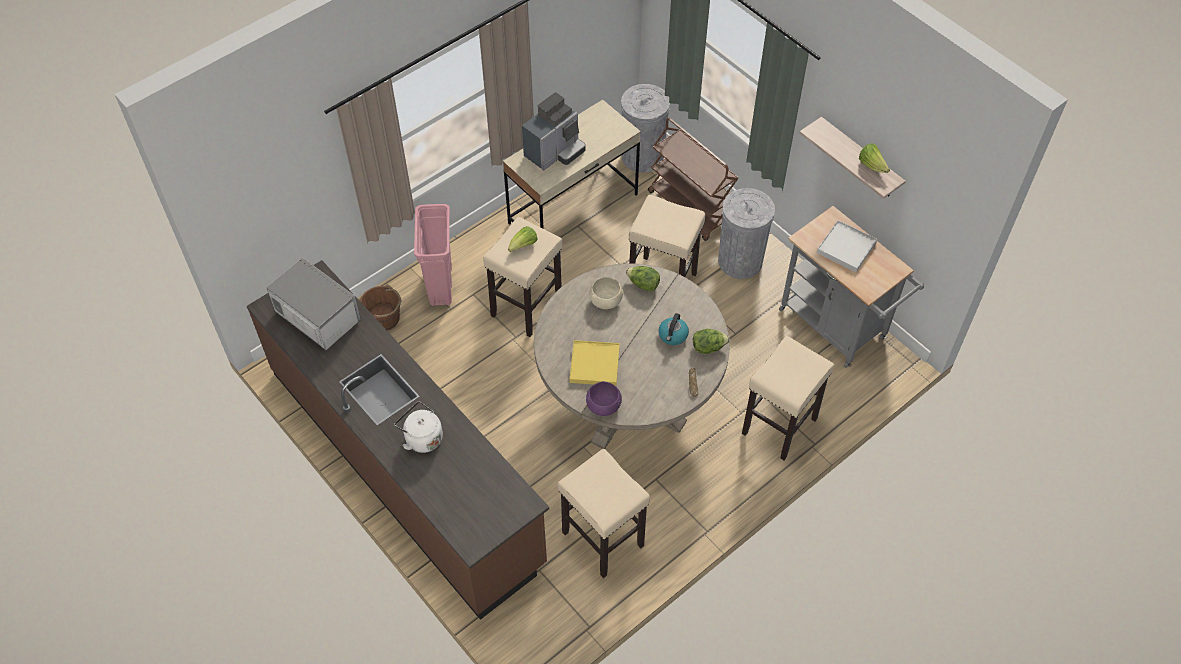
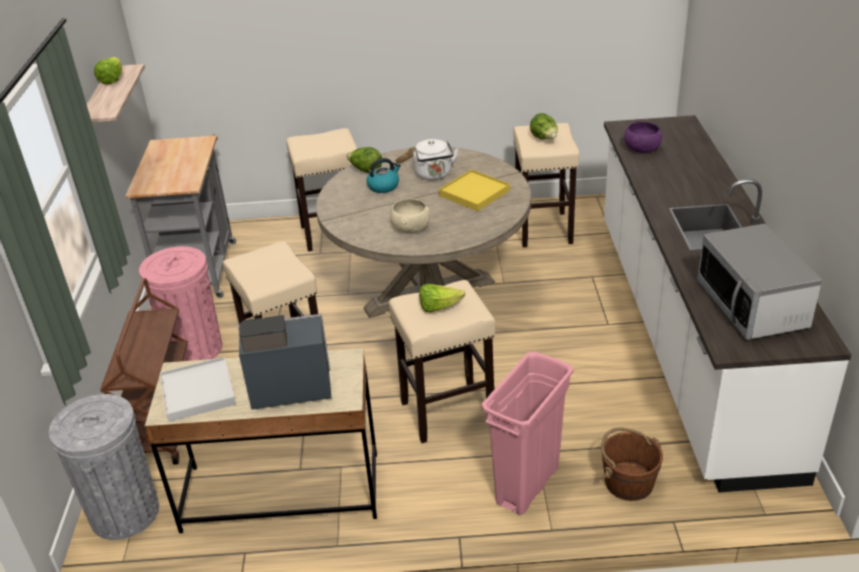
camera: 140 degrees left, 20 degrees down
brown counter [247,260,549,620] -> white counter [604,115,852,492]
white kettle [395,401,443,453] -> white kettle moved to [413,139,458,180]
purple bowl [586,381,622,416] -> purple bowl moved to [624,122,662,153]
lettuce [626,266,660,292] -> lettuce moved to [530,113,558,140]
grey trash can [718,188,775,279] -> pink trash can [139,246,222,361]
white tray [817,220,877,272] -> white tray moved to [160,357,236,422]

